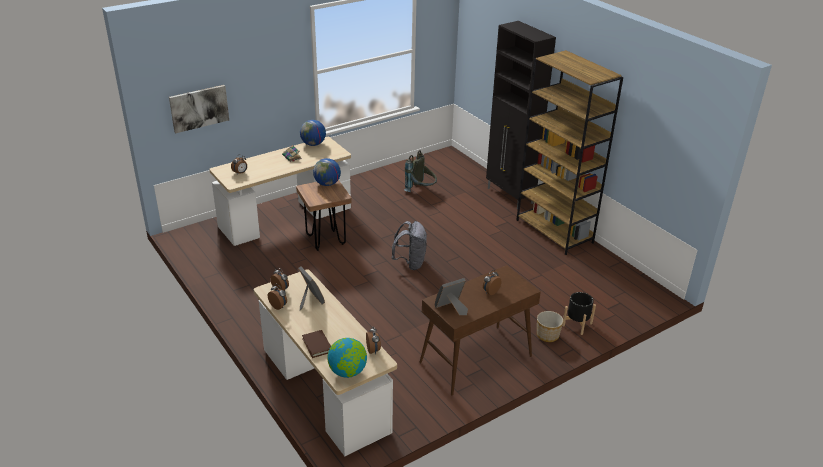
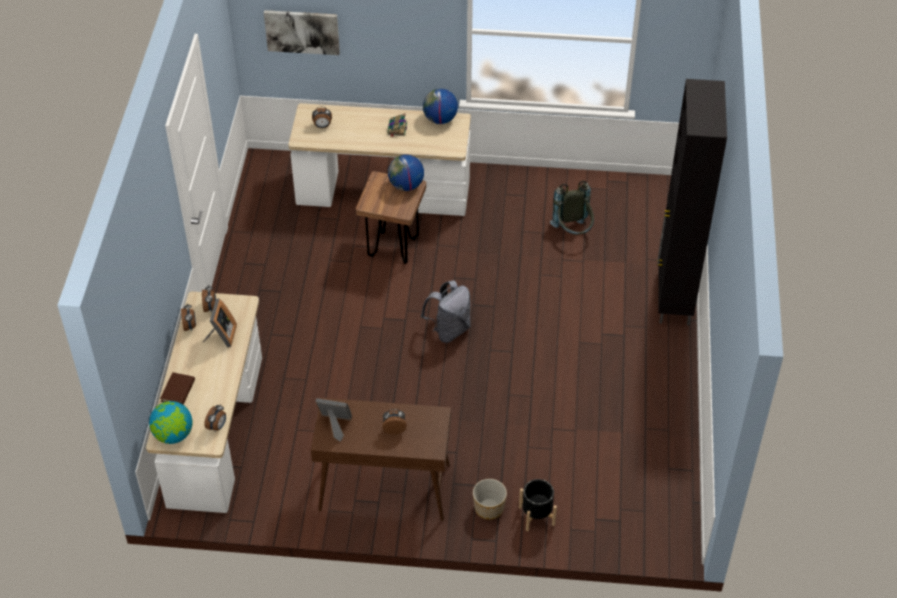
camera: 40 degrees right, 15 degrees up
brown bookcase [516,50,623,255] -> none

